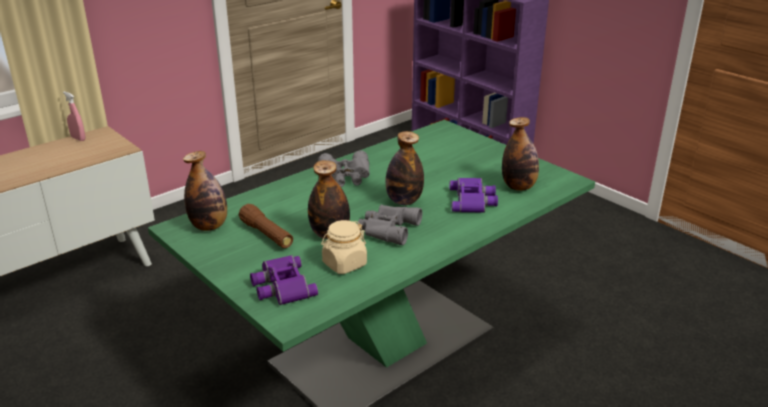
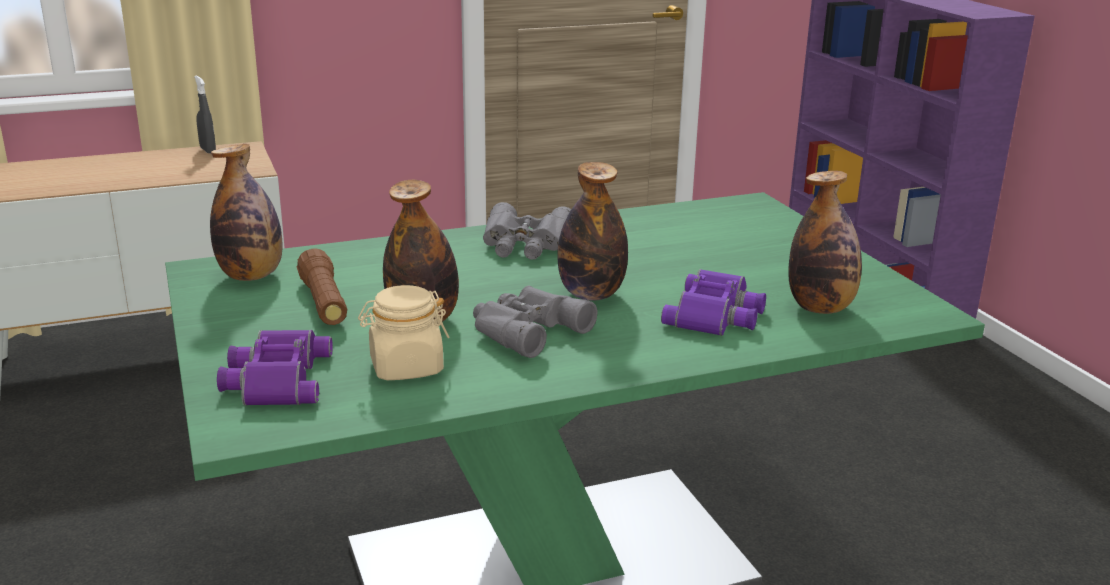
camera: 20 degrees right, 5 degrees down
pink spray bottle [63,92,85,141] -> grey spray bottle [194,76,216,154]

